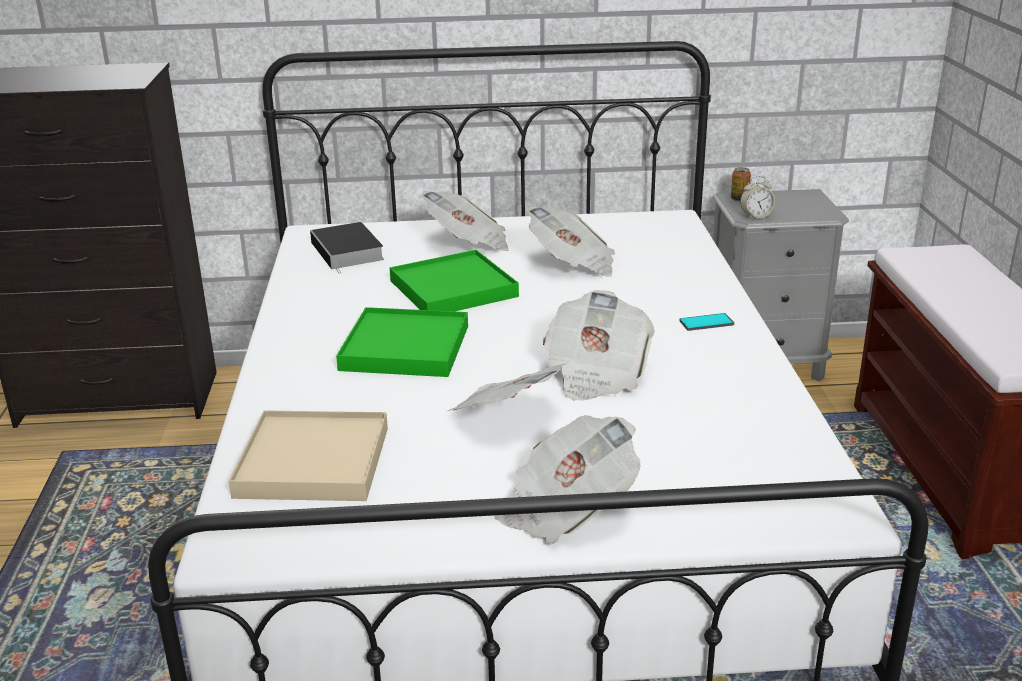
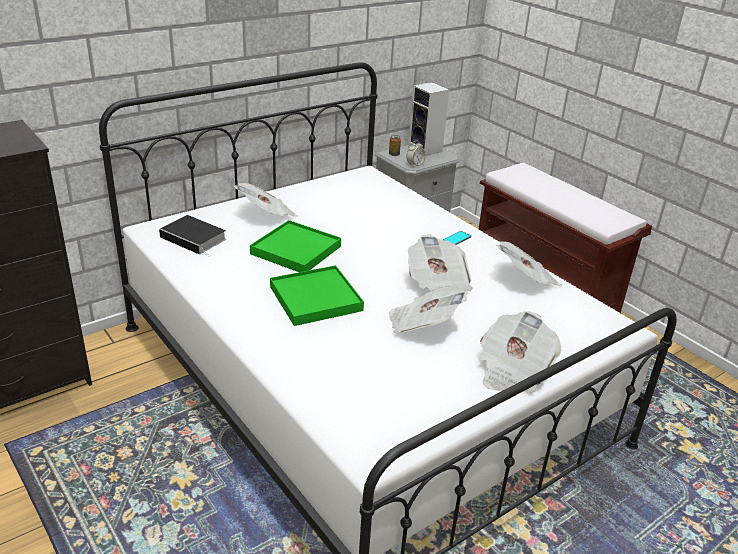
camera: 35 degrees left, 5 degrees up
beige tray [229,411,388,501] -> none
newspaper [528,206,615,277] -> newspaper moved to [496,241,562,286]
none -> speaker [408,82,449,156]

